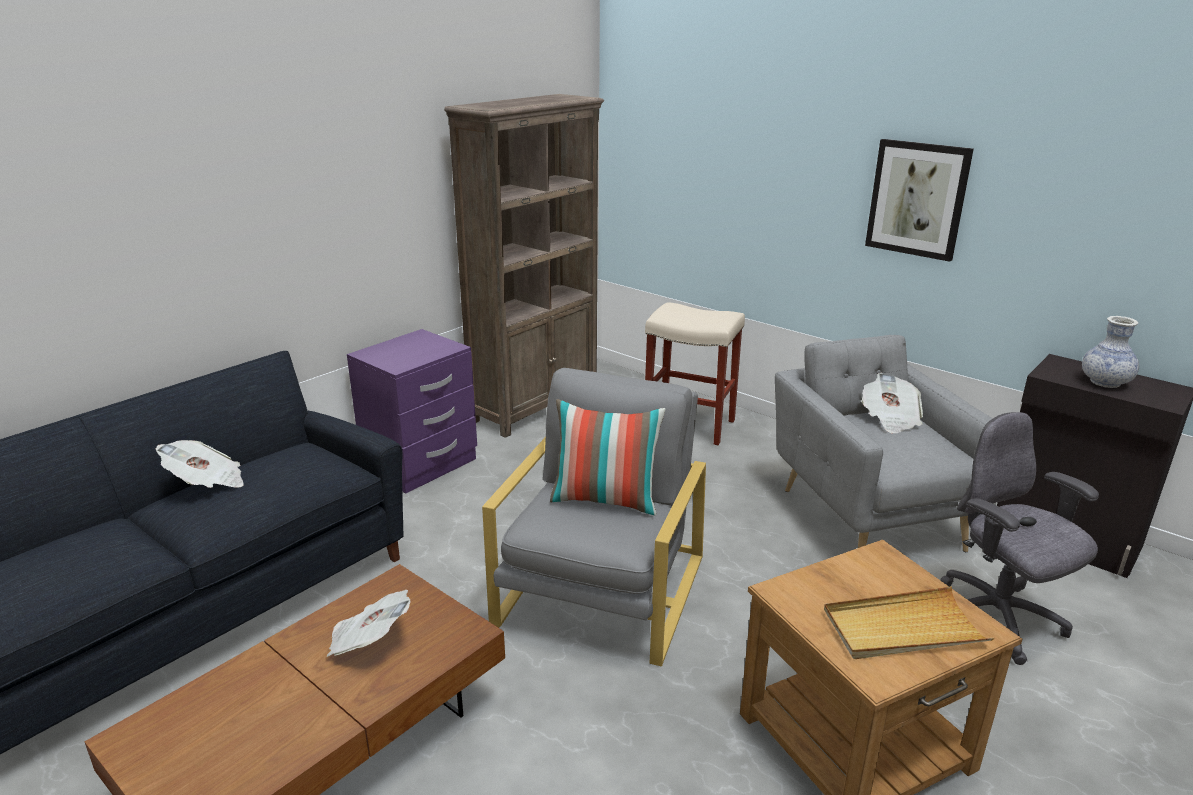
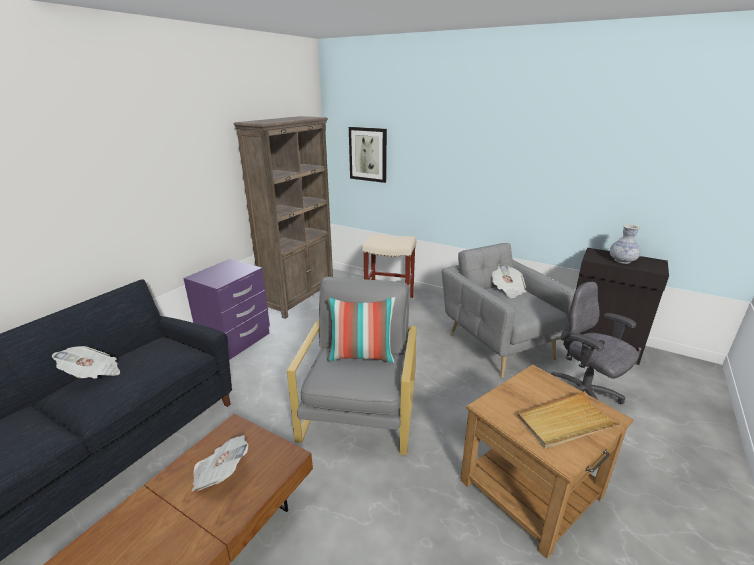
camera: 10 degrees left, 0 degrees up
picture [865,139,974,262] -> picture moved to [349,127,387,183]

